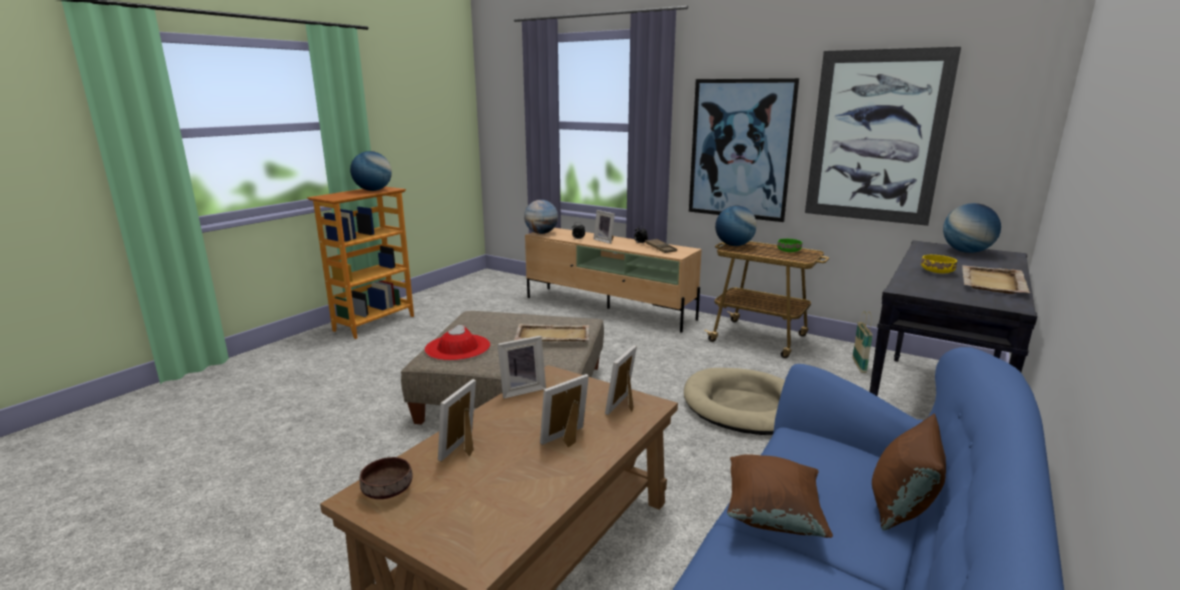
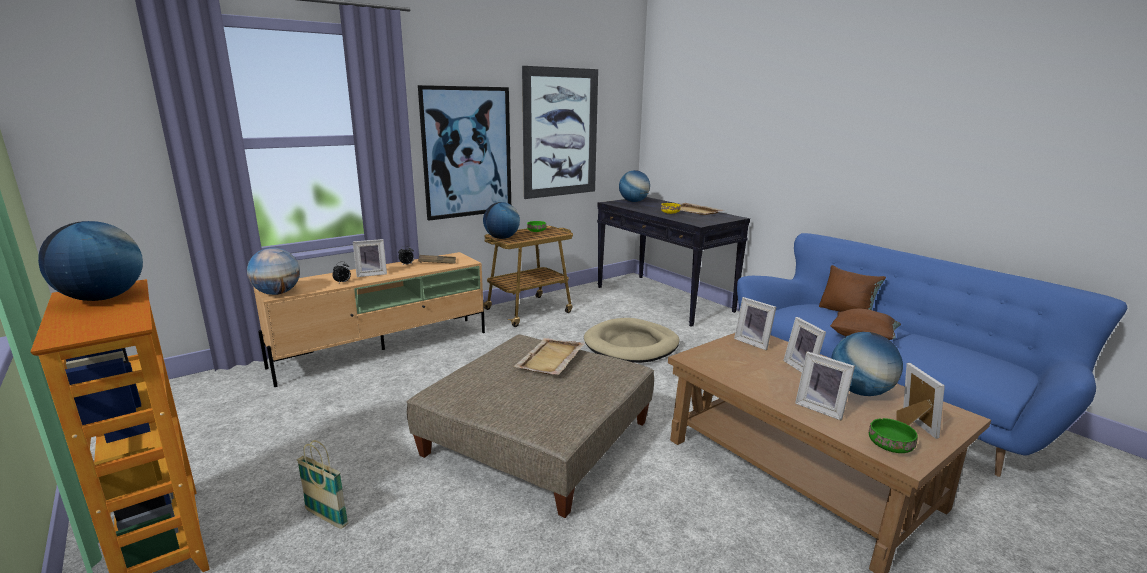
camera: 70 degrees left, 0 degrees up
brown bowl [360,457,413,499] -> green bowl [869,418,918,453]
red hat [424,325,490,360] -> none
picture frame [498,336,546,399] -> picture frame moved to [896,363,945,439]
basket [852,311,873,373] -> basket moved to [296,440,349,529]
none -> globe [831,332,903,396]

